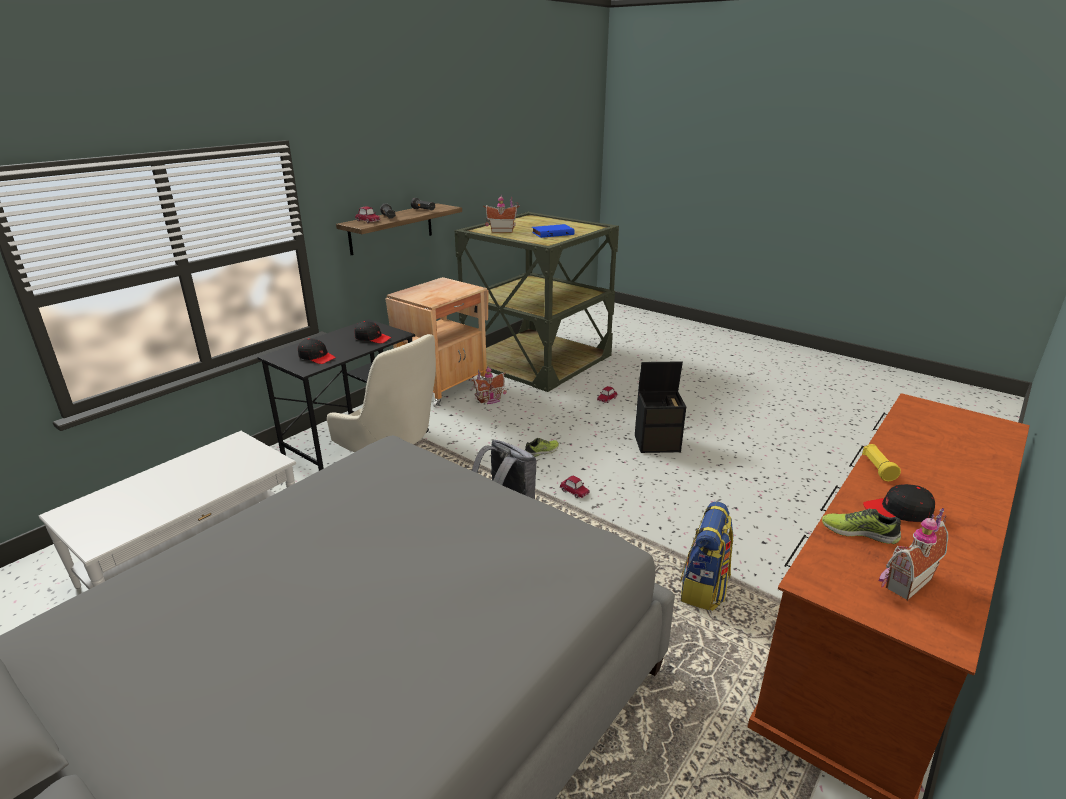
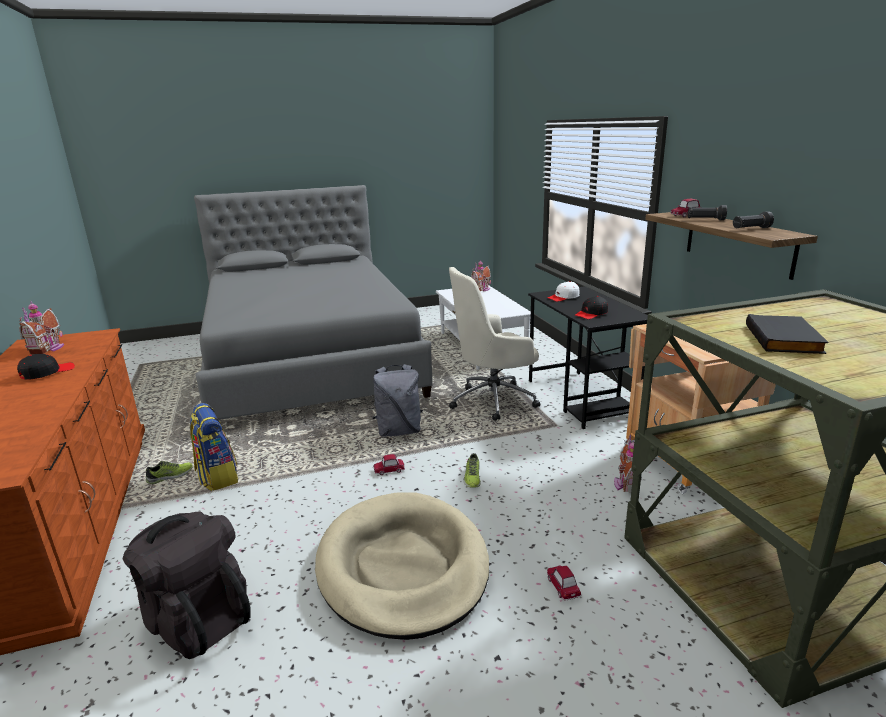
camera: 125 degrees right, 5 degrees down
black cap [298,338,336,364] -> white cap [547,281,579,302]
toy house [483,196,519,233] -> toy house moved to [471,260,491,291]
blue book [532,224,574,238] -> black book [746,314,829,354]
black storage box [635,361,686,453] -> beige dog bed [315,492,489,640]
shoe [822,509,901,544] -> shoe moved to [146,461,193,484]
yellow flashlight [862,444,901,481] -> none
none -> black backpack [123,512,251,659]

